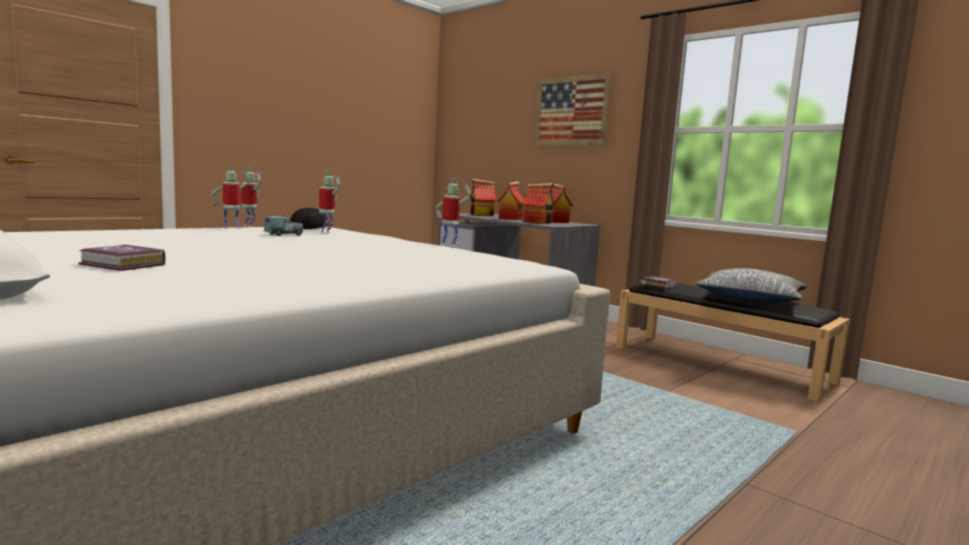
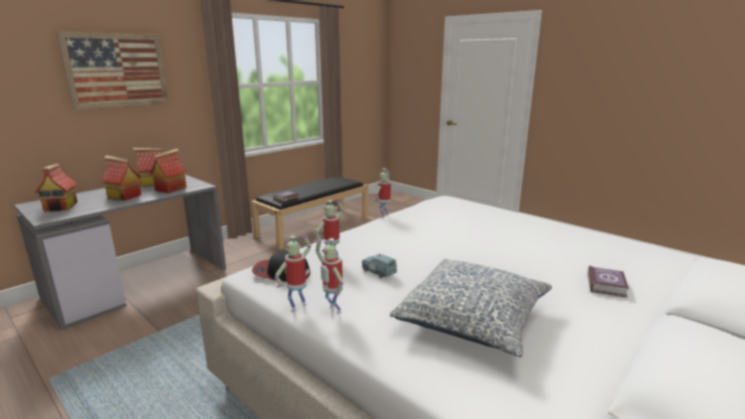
camera: 90 degrees left, 10 degrees up
pillow [696,268,807,303] -> pillow moved to [390,259,552,357]

